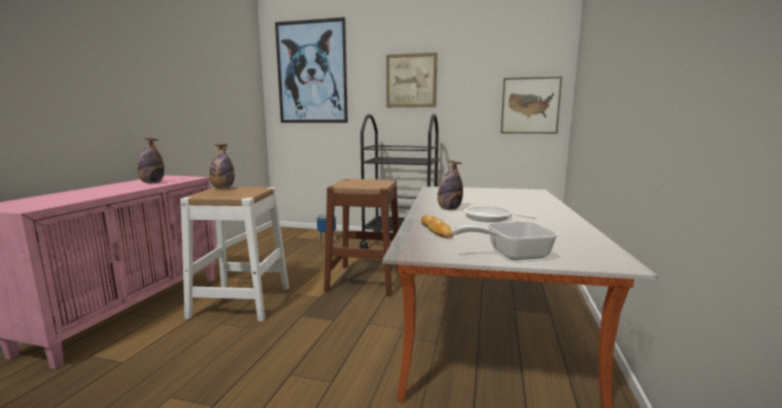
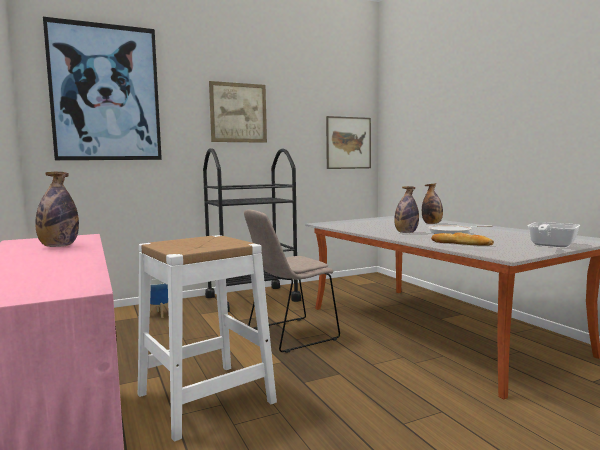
camera: 40 degrees left, 5 degrees down
bottle [210,144,235,188] -> bottle moved to [422,183,443,224]
brown stool [324,179,399,297] -> beige chair [244,210,340,353]

